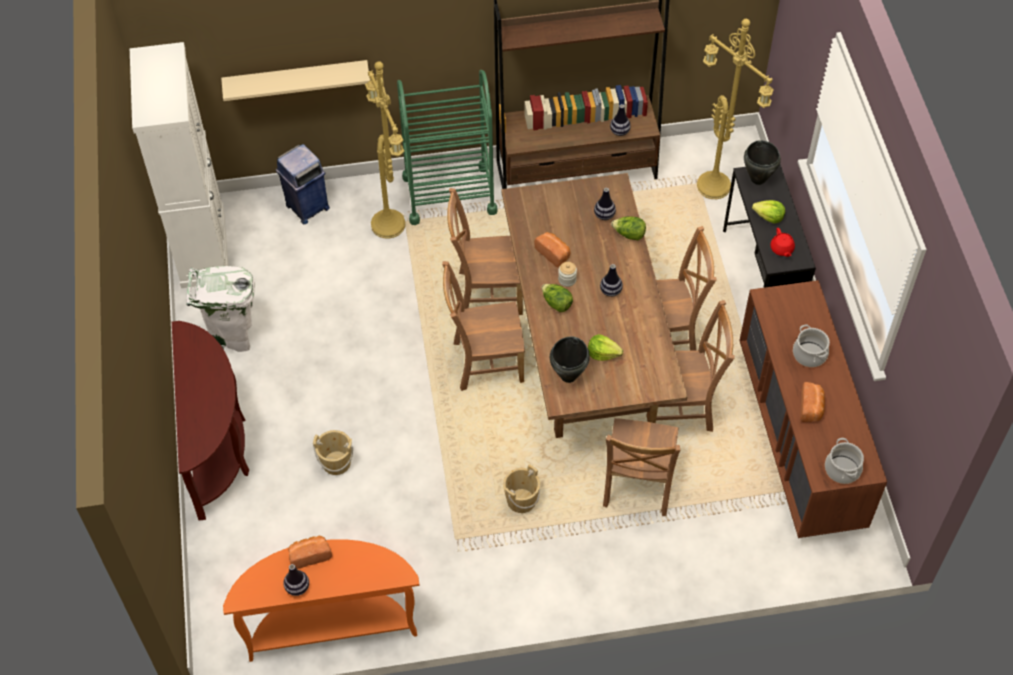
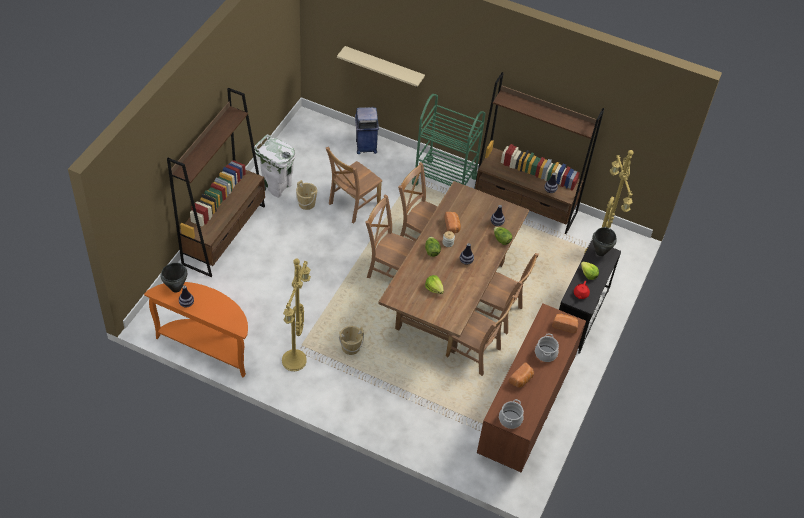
camera: 30 degrees right, 5 degrees down
white cabinet [130,42,228,288] -> none
brown console table [172,321,249,521] -> brown bookcase [167,88,265,277]
bread [288,536,332,569] -> bread moved to [552,314,578,333]
beige bucket [313,430,353,475] -> beige bucket moved to [296,180,317,210]
yellow floor lamp [365,61,405,239] -> yellow floor lamp moved to [282,259,311,371]
black cooking pot [550,336,590,383] -> black cooking pot moved to [161,263,187,293]
brown chair [603,418,680,516] -> brown chair moved to [326,147,383,223]

